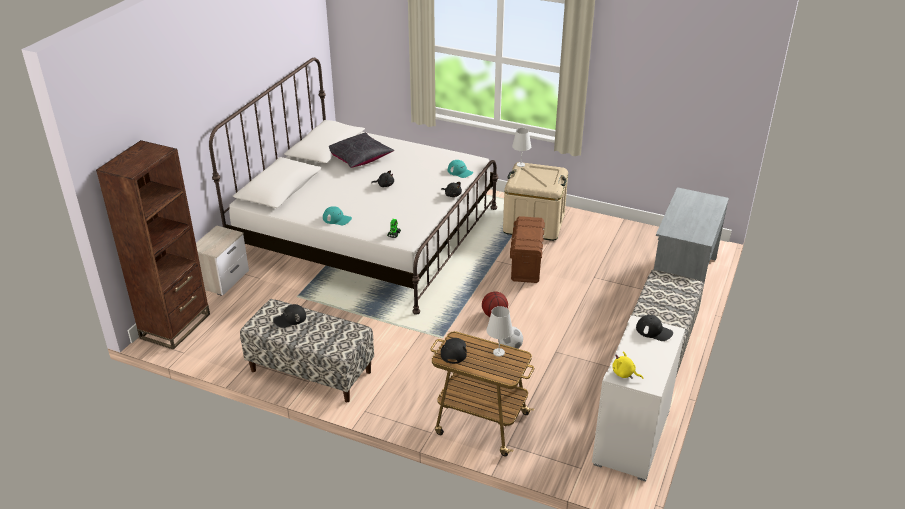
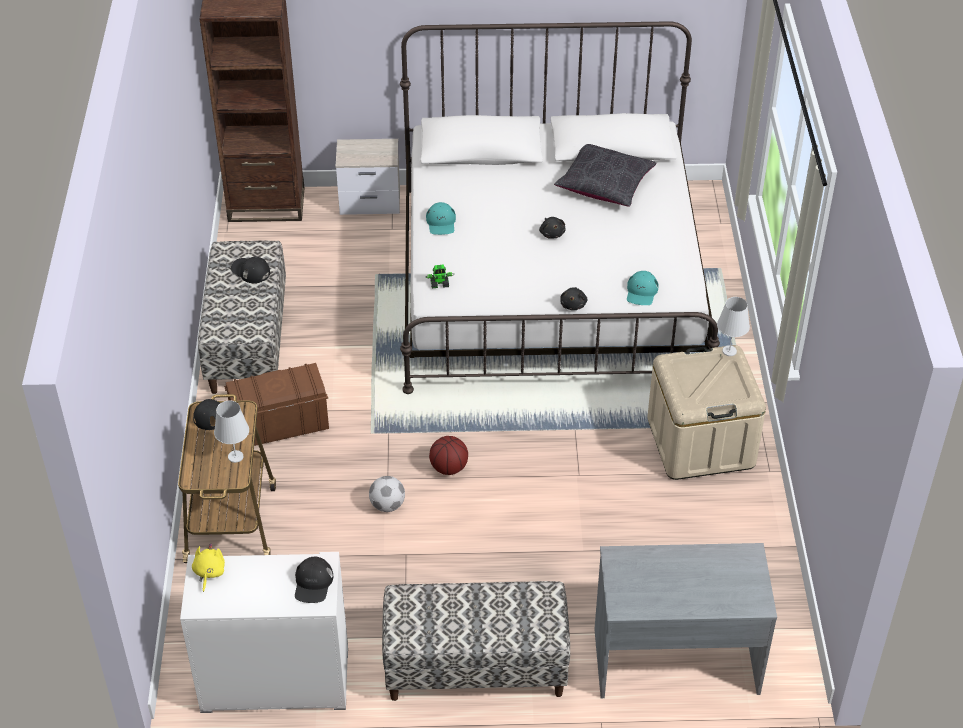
camera: 65 degrees right, 10 degrees up
brown storage box [510,216,545,283] -> brown storage box moved to [224,363,329,449]

